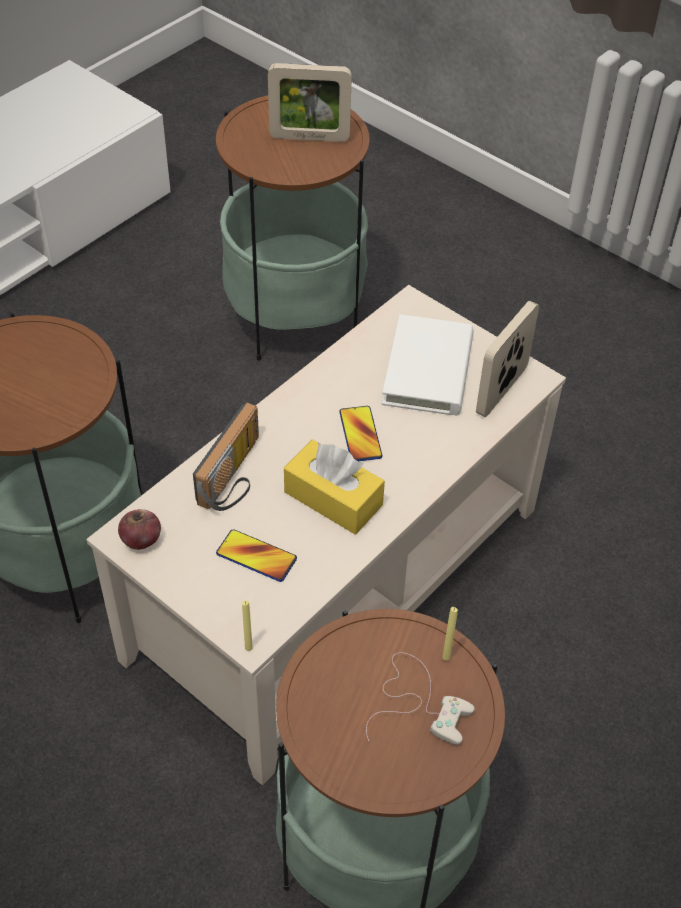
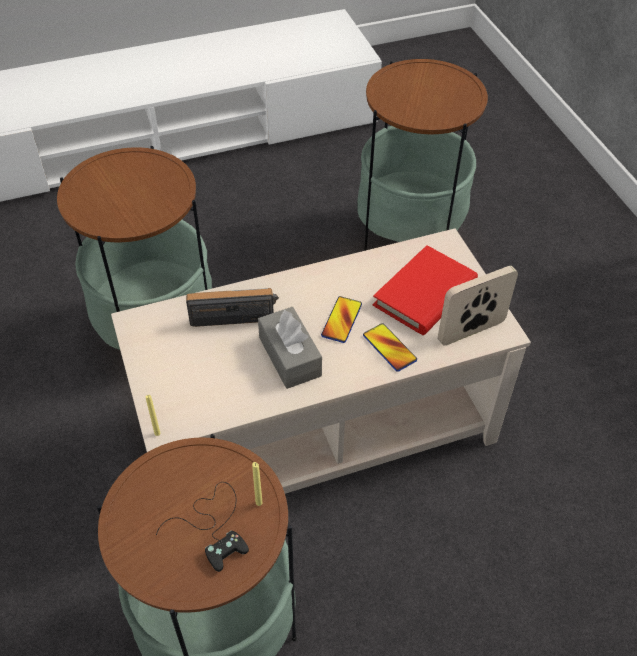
camera: 30 degrees right, 0 degrees up
apple [118,509,161,550] -> none
radio [193,402,259,511] -> radio turned 150 degrees counterclockwise [186,288,279,327]
phone [216,529,297,582] -> phone moved to [363,323,417,372]
picture frame [268,63,352,142] -> none
yellow tissue box [284,439,385,534] -> grey tissue box [258,307,322,389]
white game controller [366,652,475,745] -> black game controller [156,482,249,572]
white book [382,314,473,415] -> red book [373,245,478,335]

